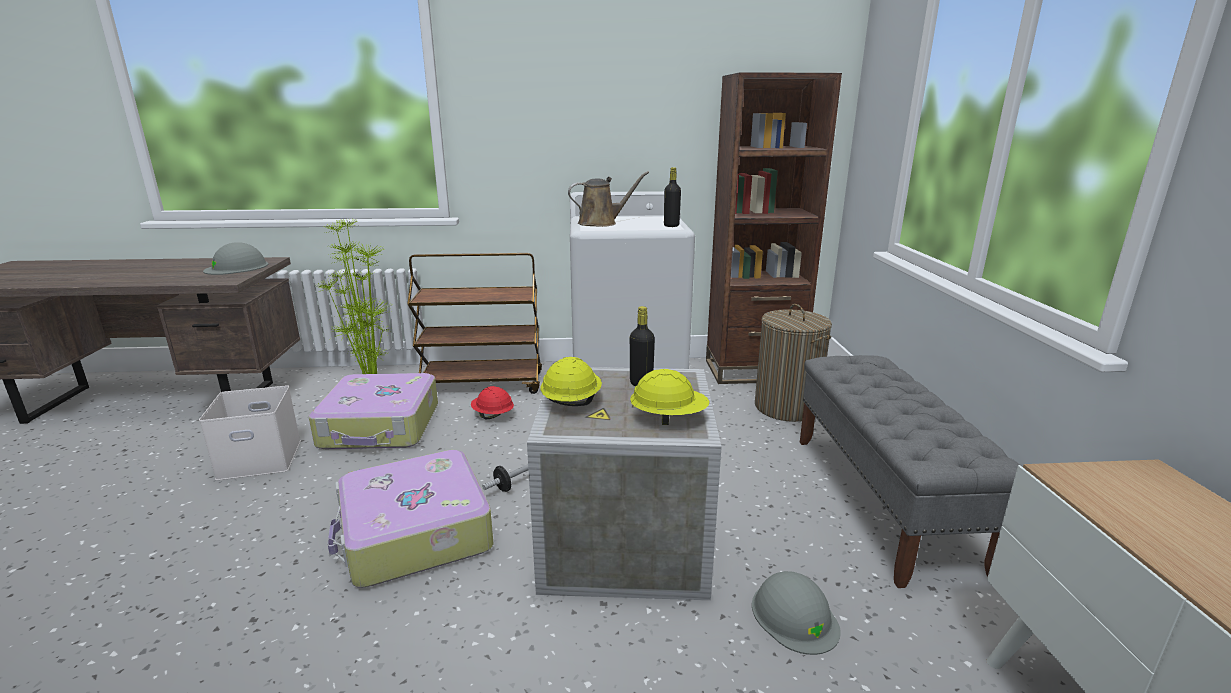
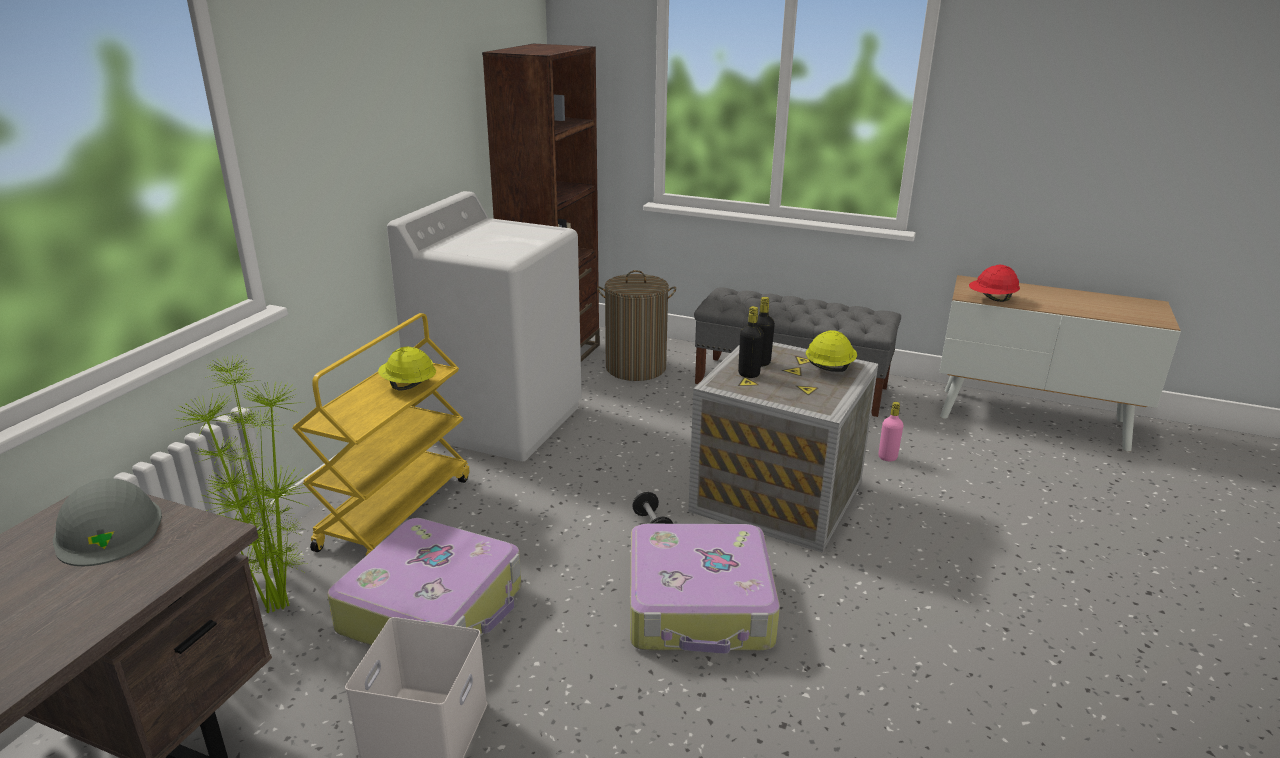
camera: 65 degrees left, 5 degrees up
brown cart [407,253,542,394] -> yellow cart [292,313,469,555]
red hard hat [471,386,514,419] -> red hard hat moved to [969,265,1020,302]
yellow hard hat [541,357,602,406] -> yellow hard hat moved to [378,346,436,391]
brown watering can [568,171,649,227] -> none
black bottle [664,167,681,227] -> black bottle moved to [738,306,764,378]
grey hard hat [752,571,841,655] -> pink bottle [878,402,904,461]

